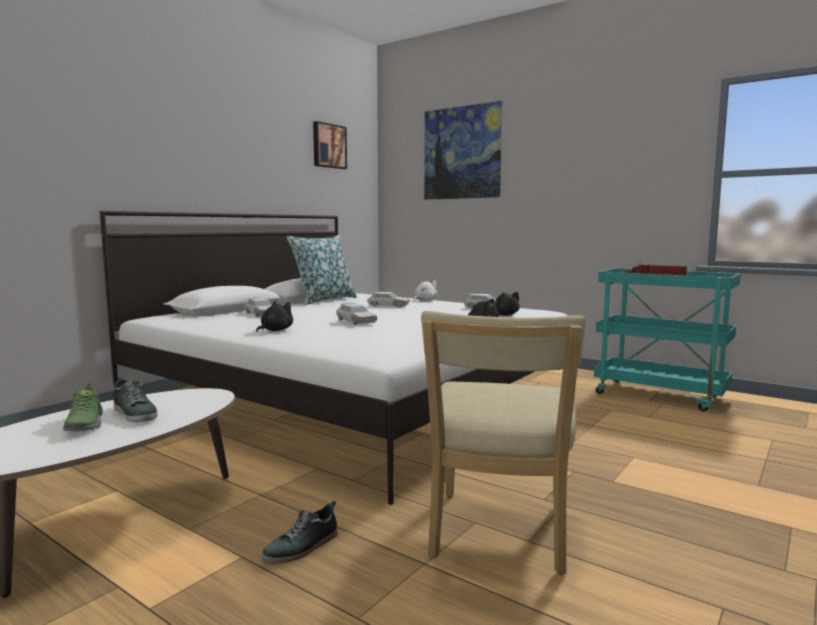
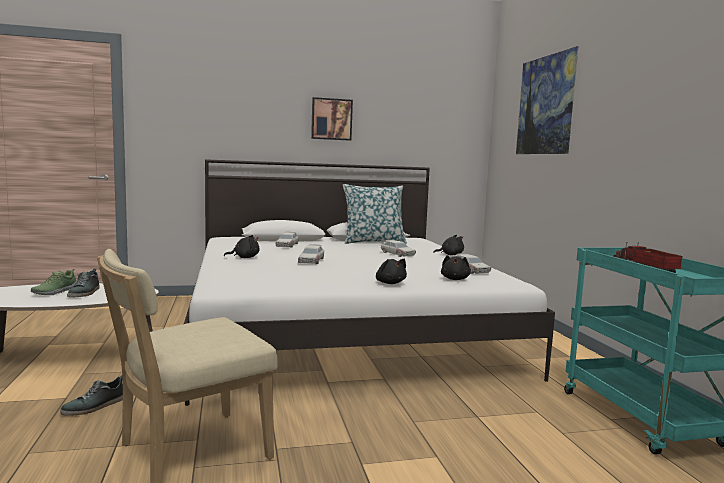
camera: 40 degrees right, 0 degrees up
shoe [261,500,337,564] -> shoe turned 45 degrees counterclockwise [60,375,123,416]
picture [313,121,347,169] -> picture moved to [311,97,353,141]
white plush toy [414,280,437,301] -> black plush toy [433,235,464,255]

